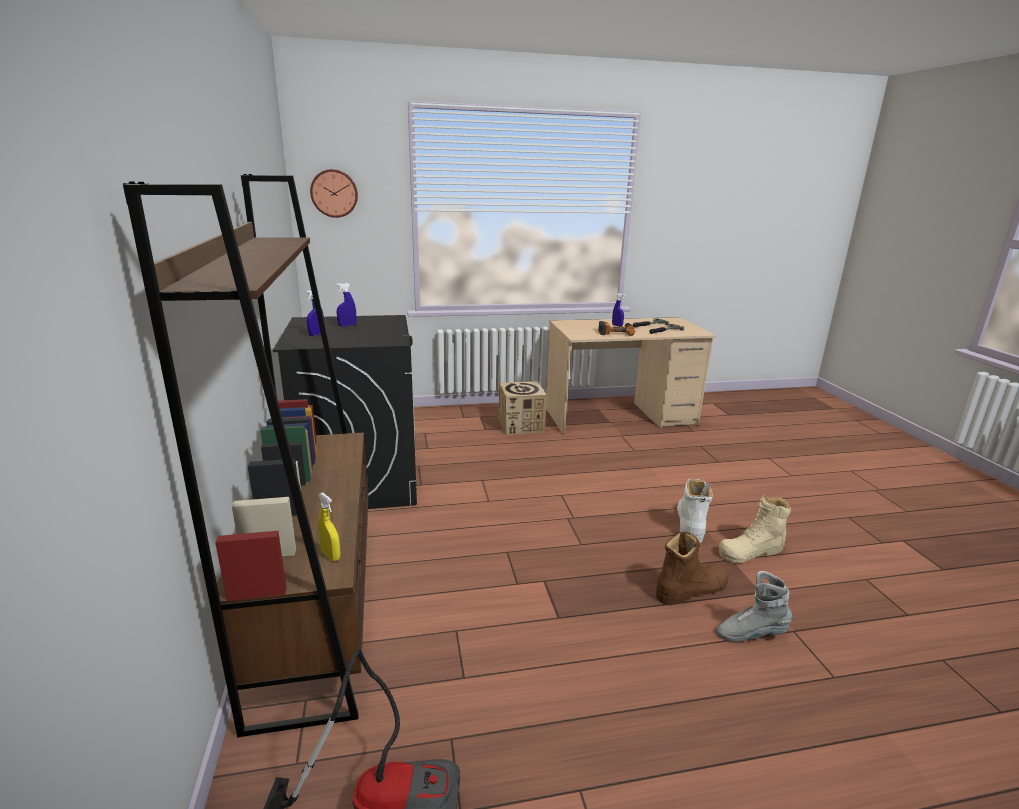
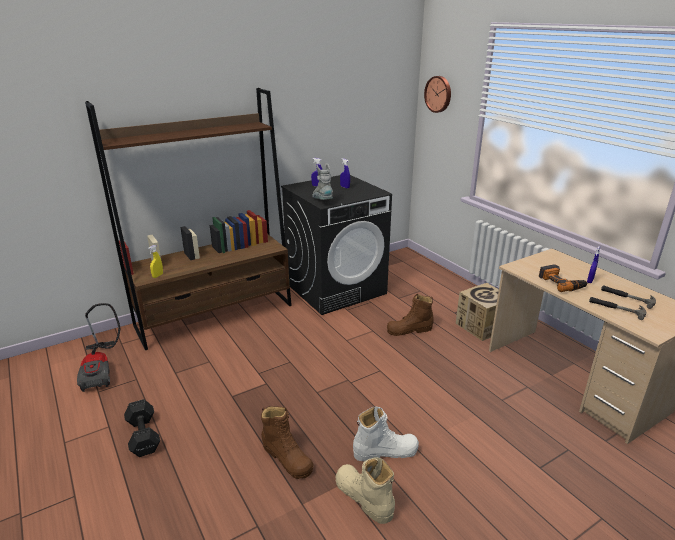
camera: 70 degrees right, 5 degrees up
grey boot [717,571,792,642] -> grey boot moved to [312,163,333,200]
none -> black dumbbell [124,399,160,457]
none -> brown boot [387,294,434,336]

